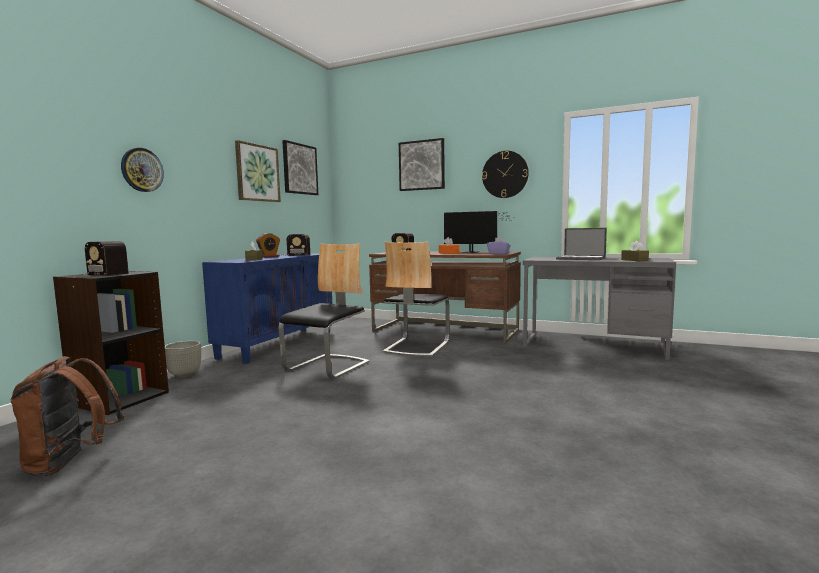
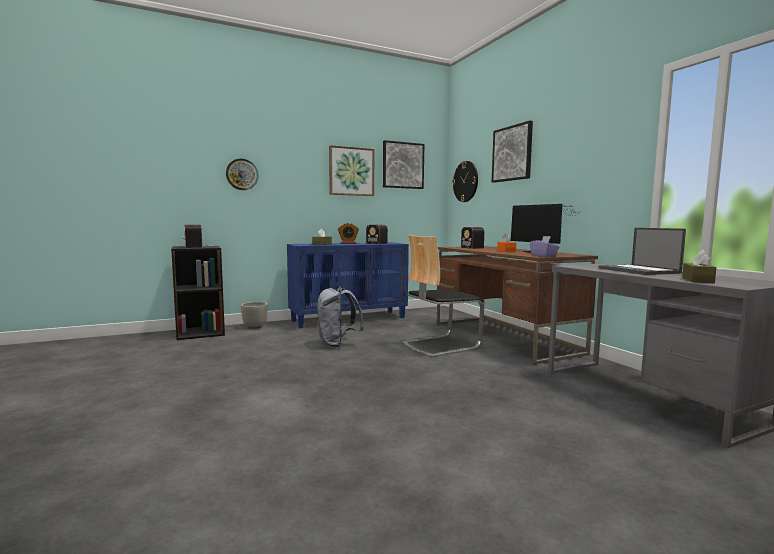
camera: 40 degrees right, 0 degrees up
brown backpack [11,356,124,477] -> none
chair [279,243,370,379] -> grey backpack [317,286,364,347]
wall clock [482,151,529,198] -> wall clock moved to [452,161,478,202]

